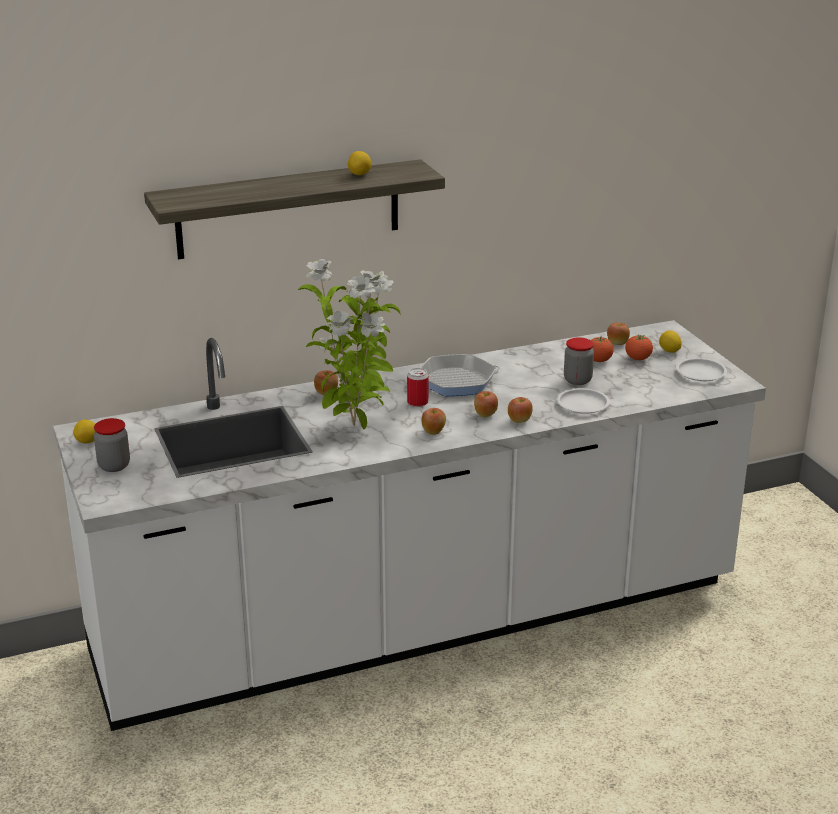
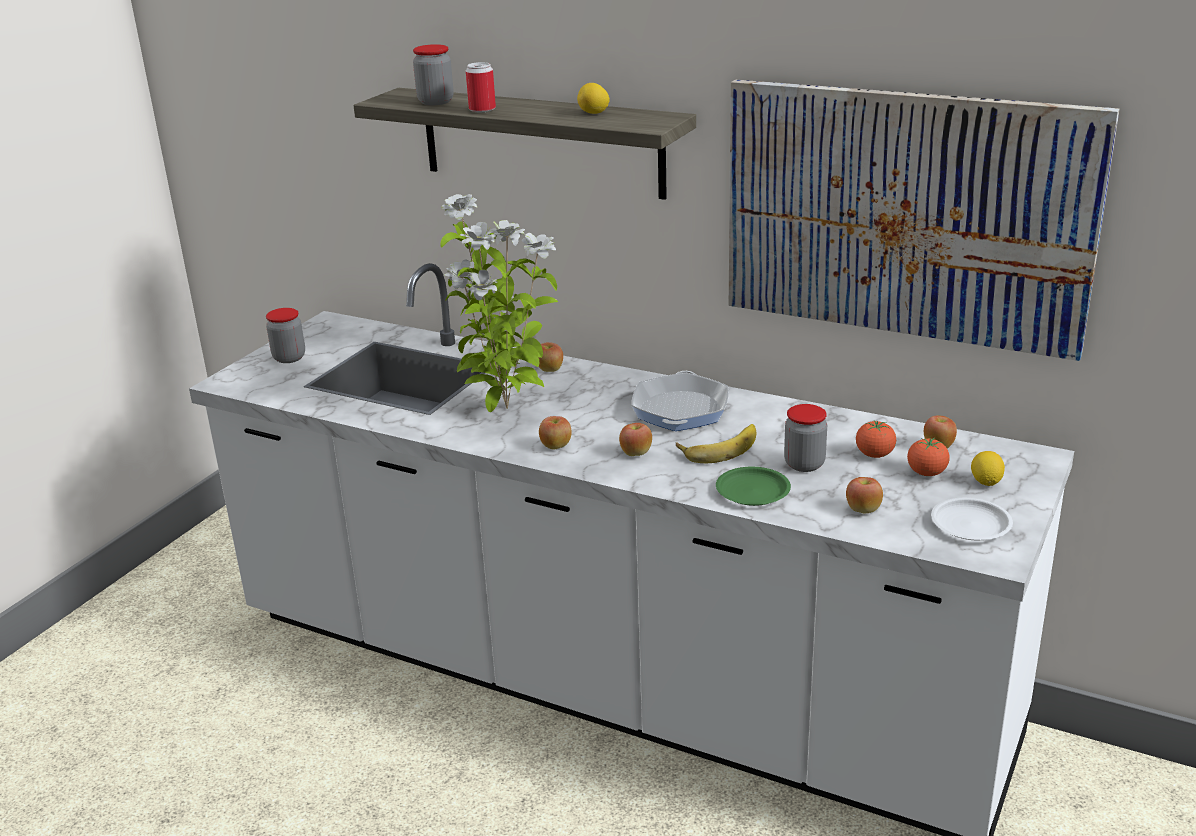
camera: 50 degrees right, 0 degrees up
lemon [73,420,96,443] -> none
can [407,368,428,407] -> can moved to [466,62,496,112]
frying pan [420,354,501,396] -> frying pan turned 60 degrees clockwise [631,371,729,431]
apple [508,397,533,423] -> apple moved to [846,477,883,513]
white plate [557,388,610,414] -> green plate [716,467,791,506]
none -> jar [413,44,453,105]
none -> banana [676,424,756,463]
none -> picture [729,80,1120,361]

